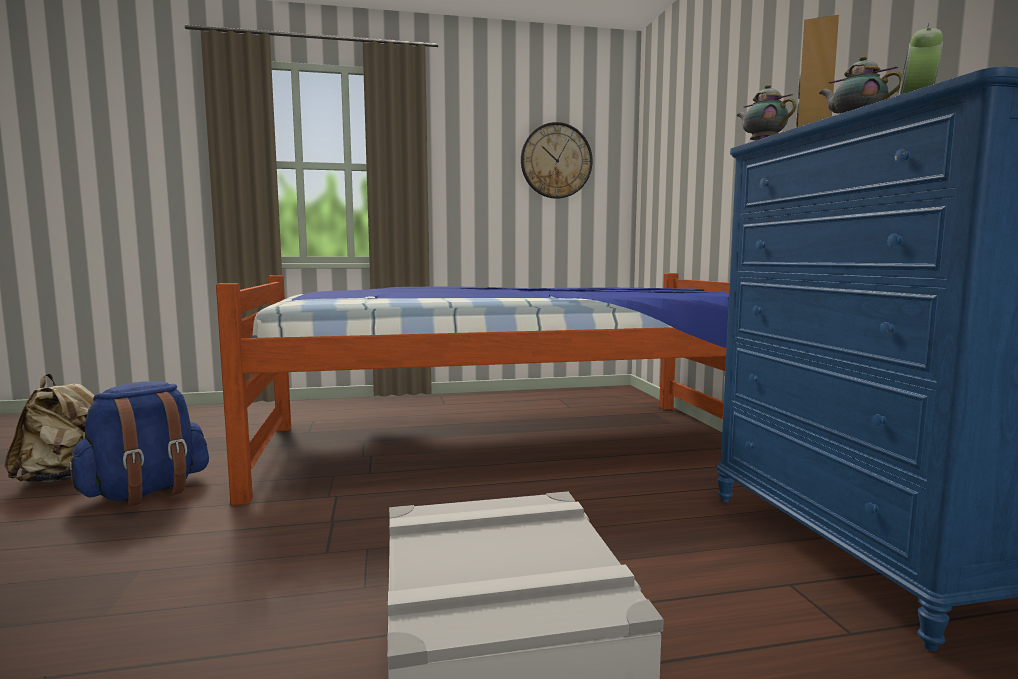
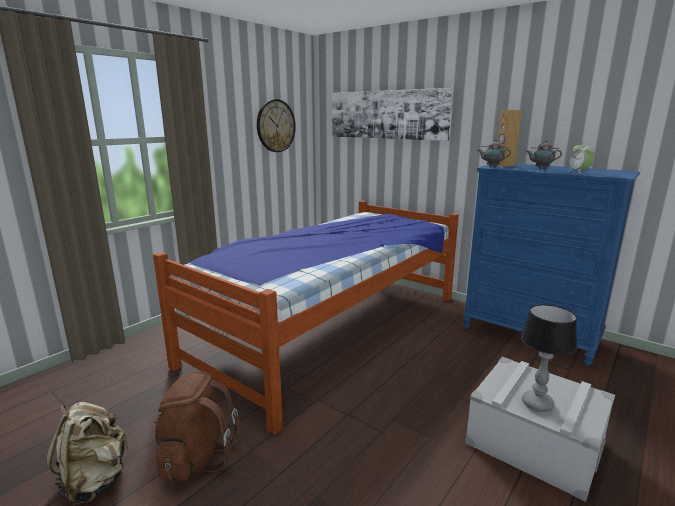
camera: 40 degrees left, 10 degrees up
blue backpack [65,381,209,507] -> brown backpack [153,371,240,482]
none -> picture [332,88,453,141]
none -> table lamp [521,304,577,412]

